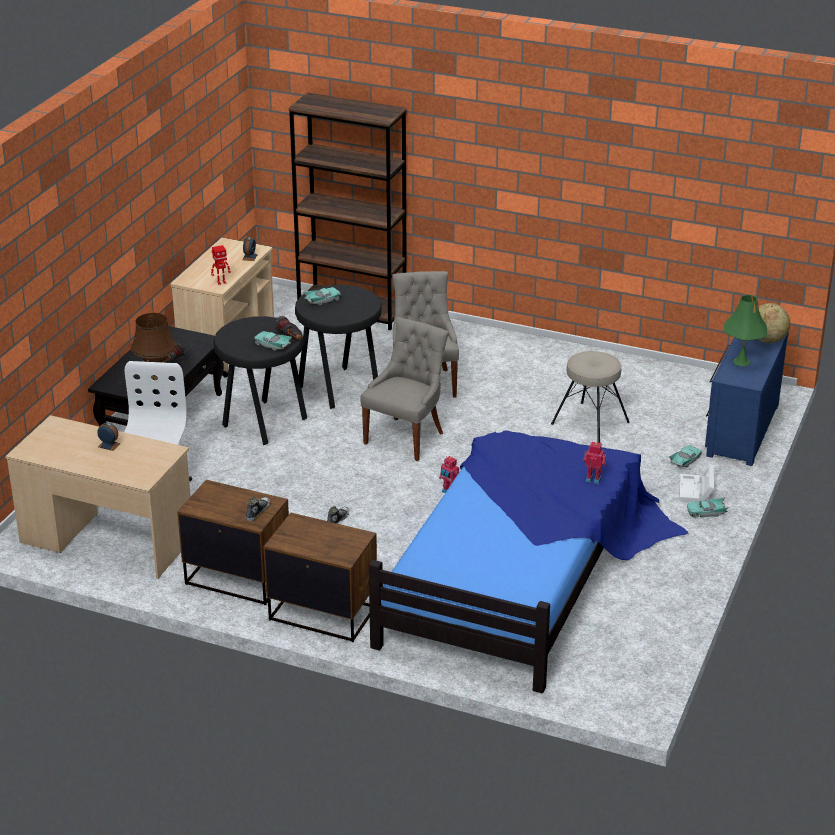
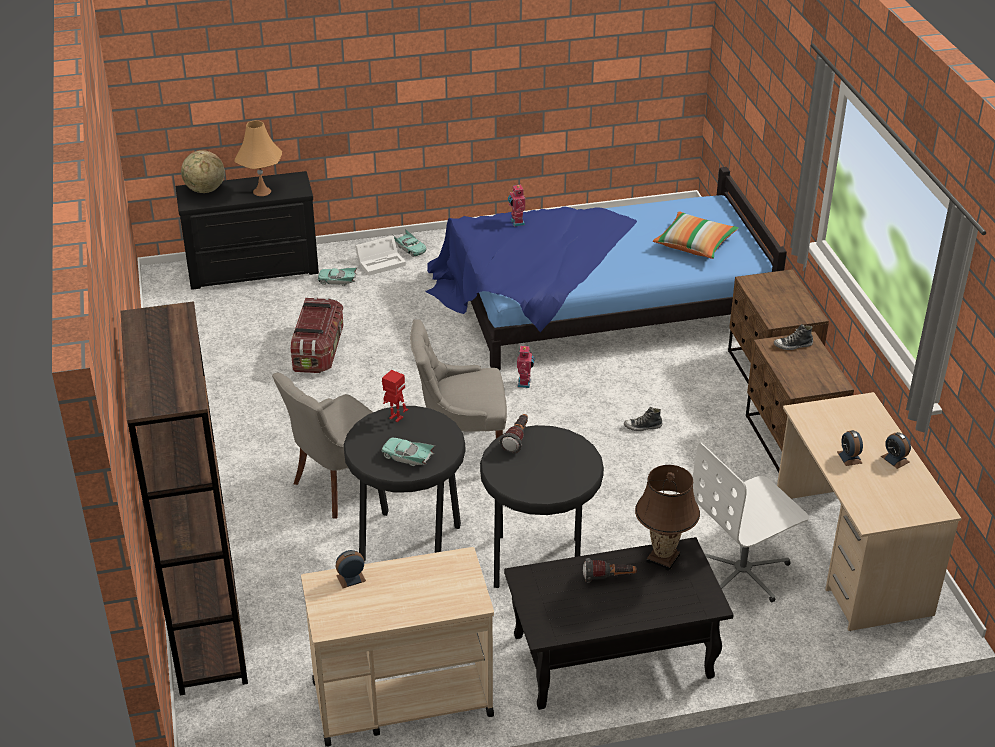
camera: 125 degrees left, 5 degrees up
toy robot [211,245,231,285] -> toy robot moved to [382,370,408,422]
turquoise toy car [254,331,292,351] -> none
beige stool [551,351,630,443] -> storage box [291,297,343,373]
blue dresser [705,332,789,466] -> black dresser [176,171,319,290]
green table lamp [724,295,767,366] -> orange table lamp [234,120,282,196]
none -> pillow [653,211,739,259]
none -> alarm clock [881,432,911,469]

